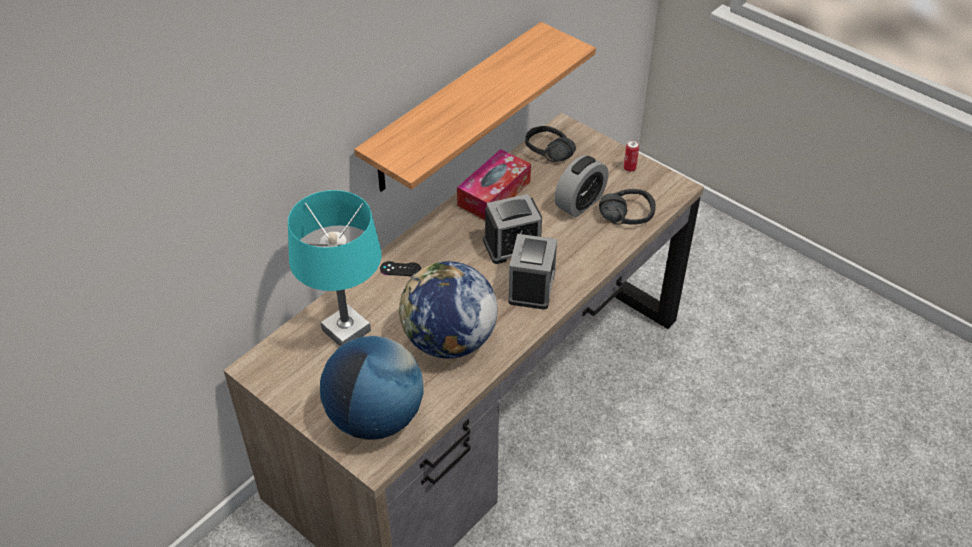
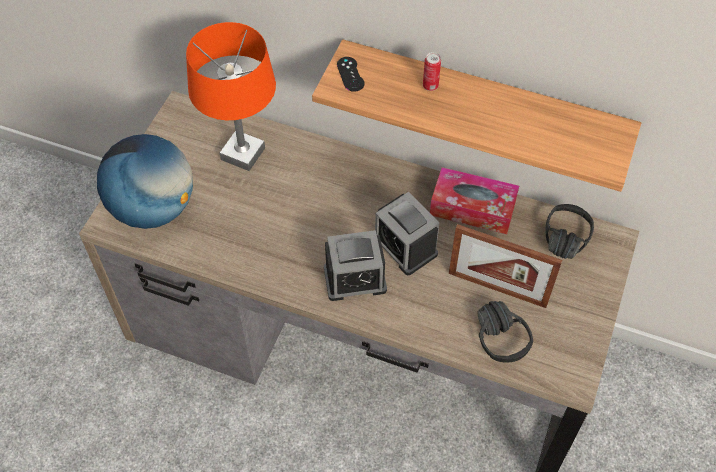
camera: 70 degrees right, 10 degrees up
turquoise table lamp [288,190,382,347] -> orange table lamp [186,22,276,171]
black game controller [380,261,421,276] -> black game controller moved to [337,57,365,92]
globe [399,261,498,359] -> none
alarm clock [554,155,608,218] -> picture frame [449,224,562,308]
can [624,140,639,172] -> can moved to [423,52,441,91]

